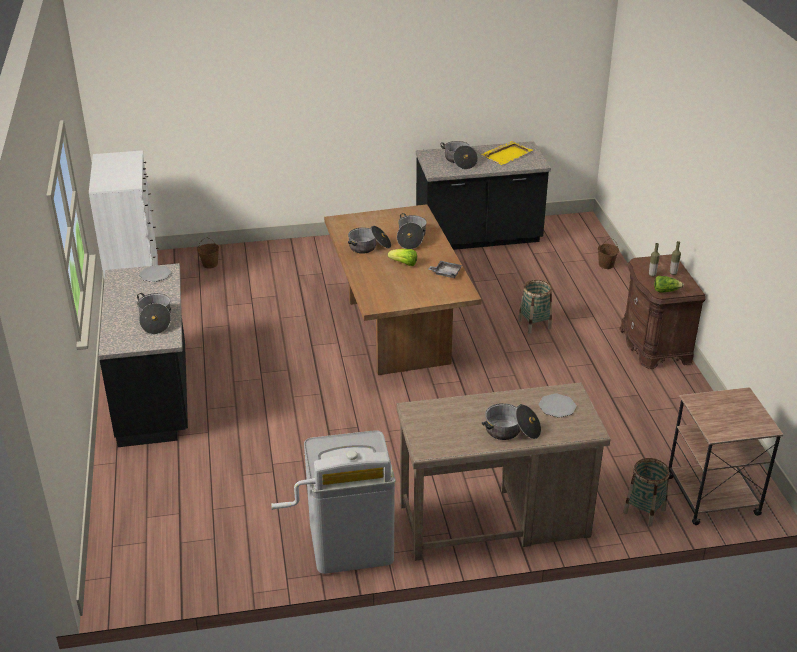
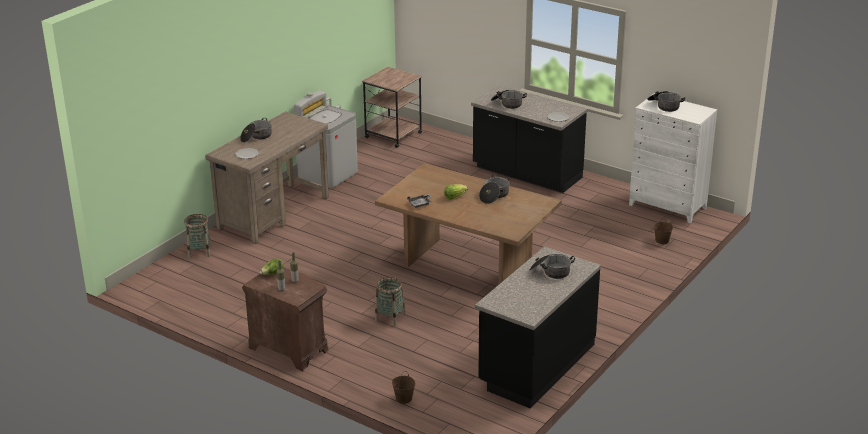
camera: 135 degrees right, 5 degrees down
cooking pot [397,213,427,249] -> cooking pot moved to [647,91,686,112]
yellow tray [481,141,532,165] -> none
brown cart [669,387,784,525] -> brown cart moved to [362,67,422,148]

